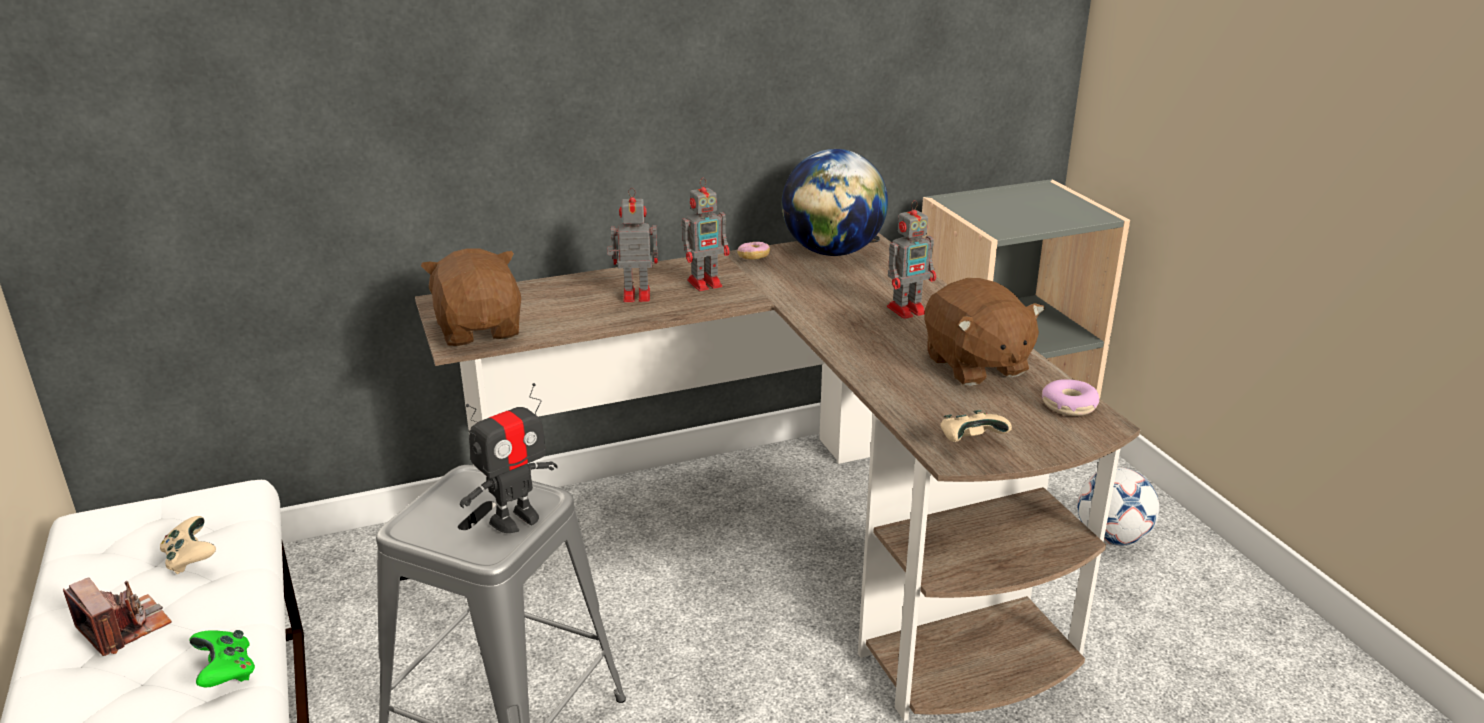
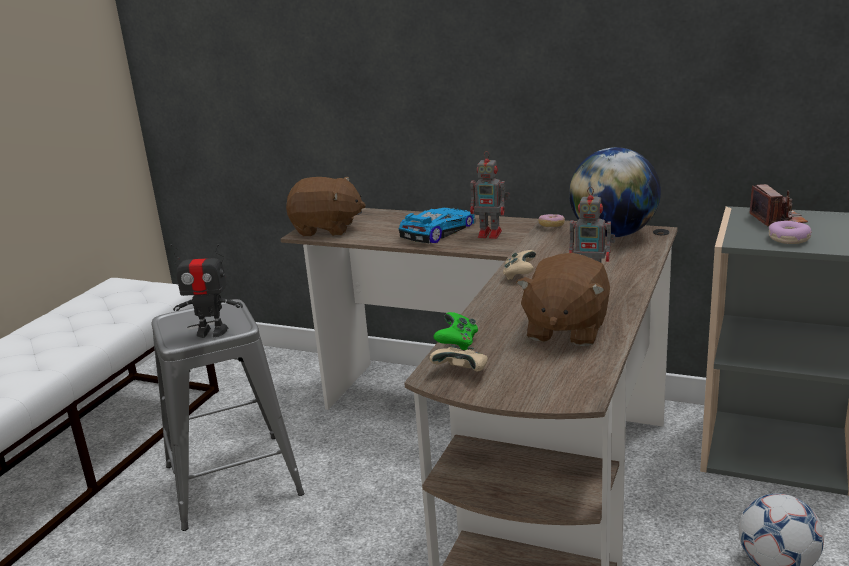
camera: 45 degrees right, 5 degrees down
camera [63,578,172,656] -> camera moved to [749,184,808,226]
beige game controller [160,516,216,574] -> beige game controller moved to [503,250,536,280]
green game controller [189,630,255,687] -> green game controller moved to [433,312,478,350]
brown plush toy [421,248,521,346] -> brown plush toy turned 75 degrees clockwise [286,177,366,236]
toy robot [607,188,658,302] -> toy car [398,207,476,244]
donut [1042,379,1099,416] -> donut moved to [769,221,812,244]

